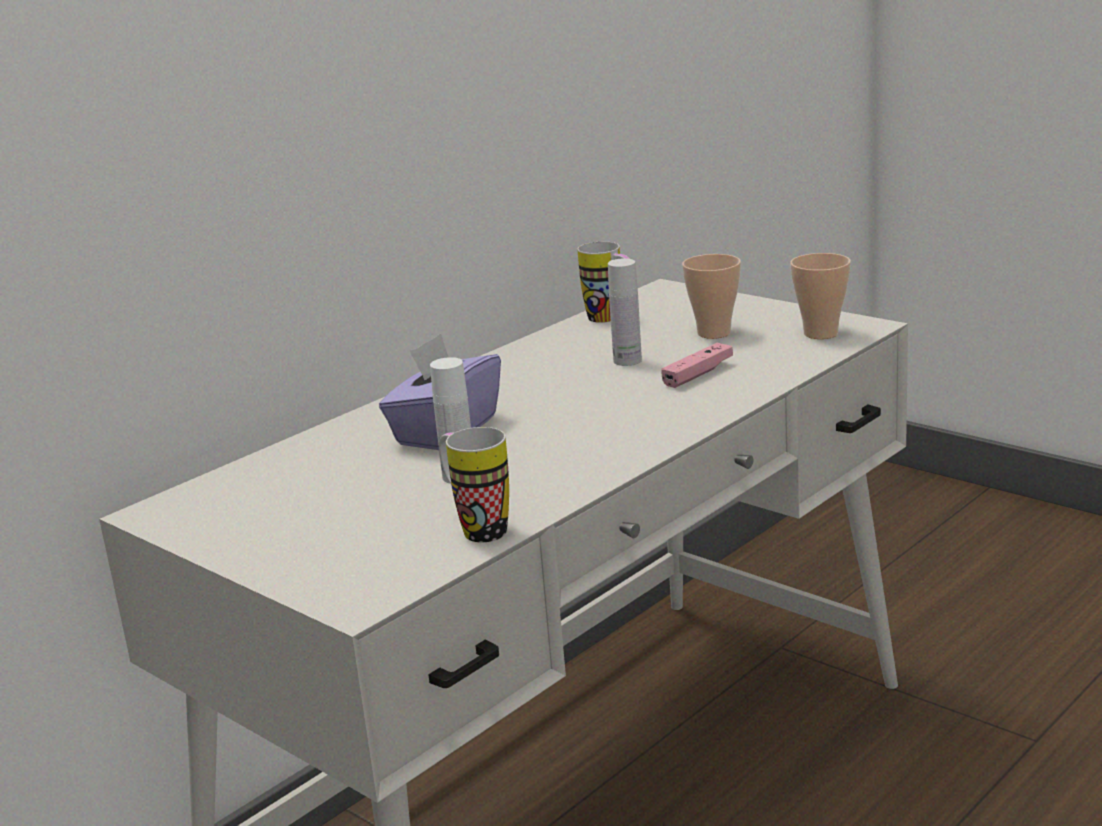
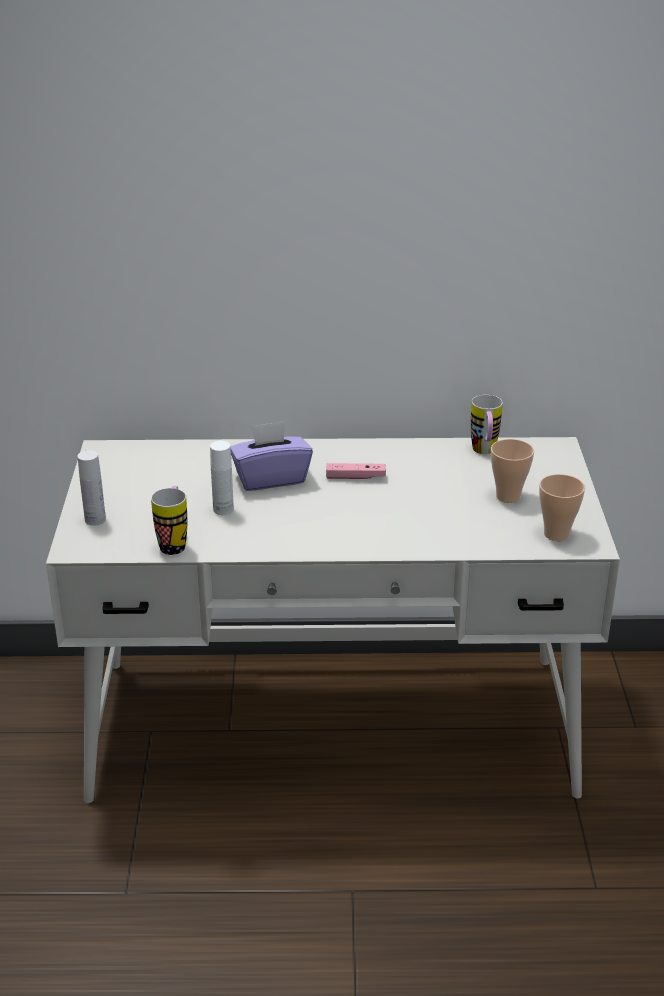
camera: 45 degrees right, 10 degrees up
white bottle [608,258,642,366] -> white bottle moved to [78,450,106,526]
pink game controller [661,343,733,388] -> pink game controller moved to [326,463,386,479]

